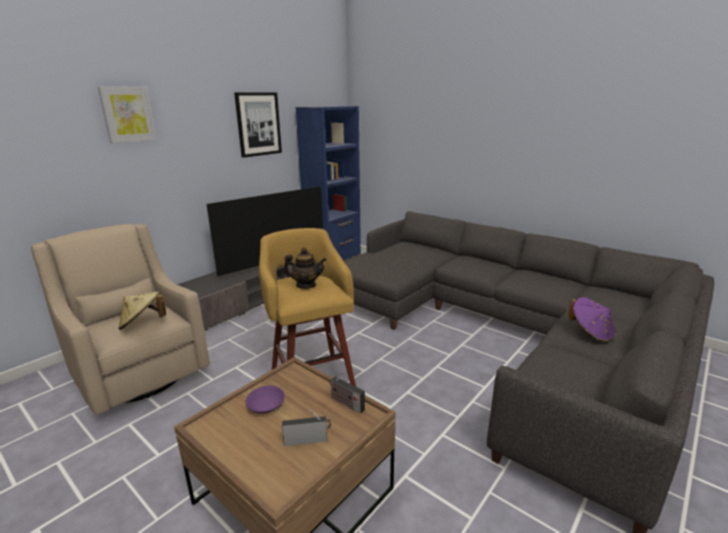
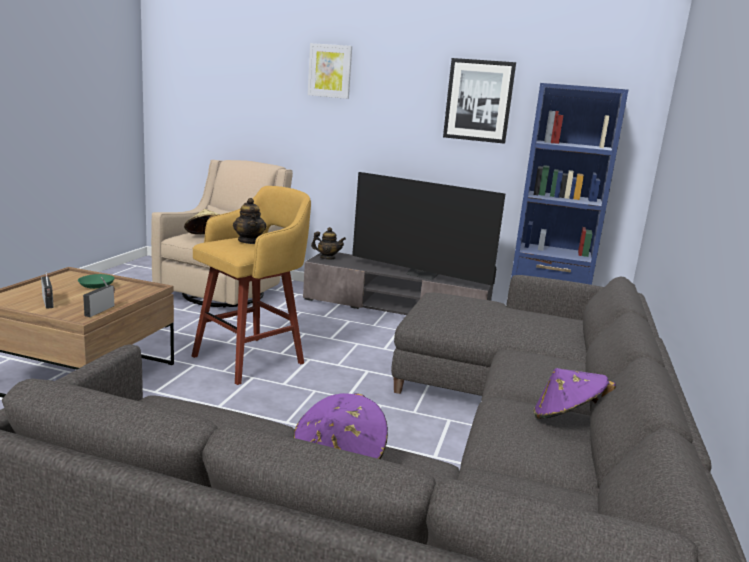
camera: 65 degrees right, 5 degrees down
purple bowl [245,385,285,414] -> green bowl [78,274,114,289]
none -> teapot [311,227,346,260]
none -> purple hat [534,368,616,419]

